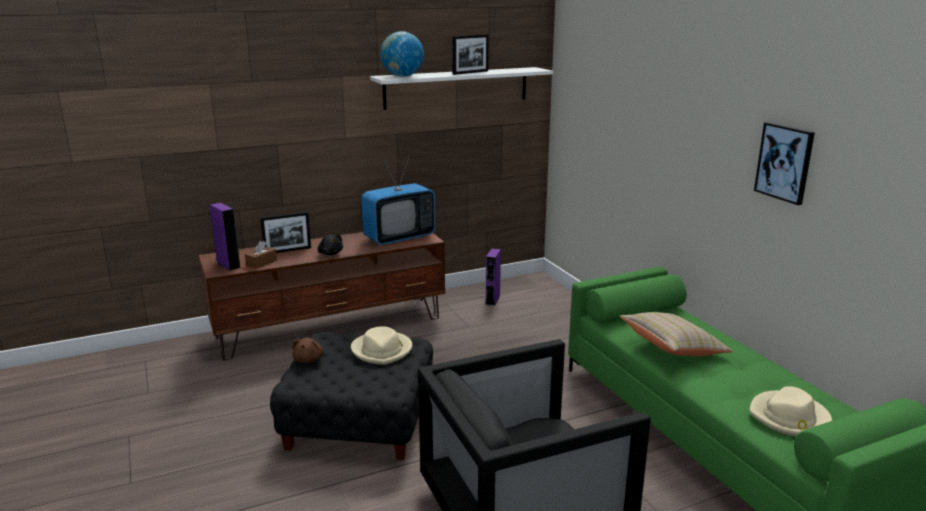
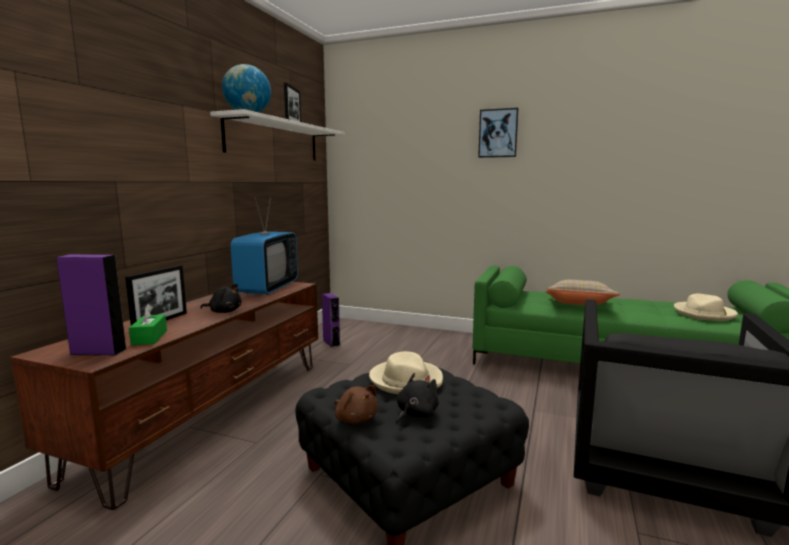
camera: 45 degrees left, 10 degrees down
brown tissue box [245,241,277,269] -> green tissue box [129,304,167,345]
picture [754,122,815,205] -> picture moved to [478,108,518,158]
none -> black plush toy [395,373,439,425]

